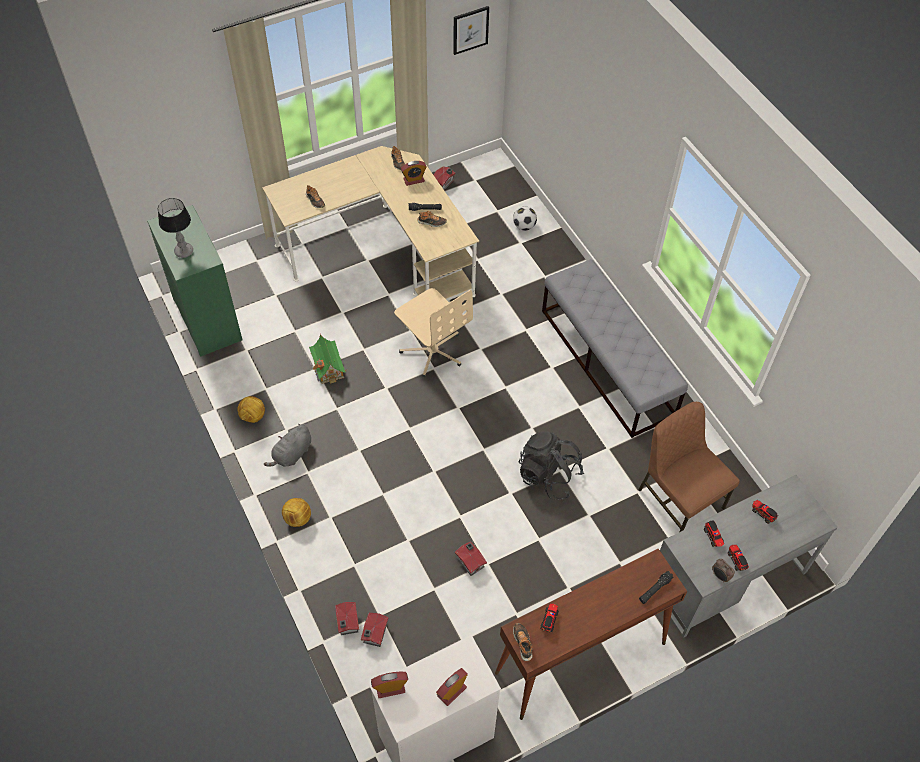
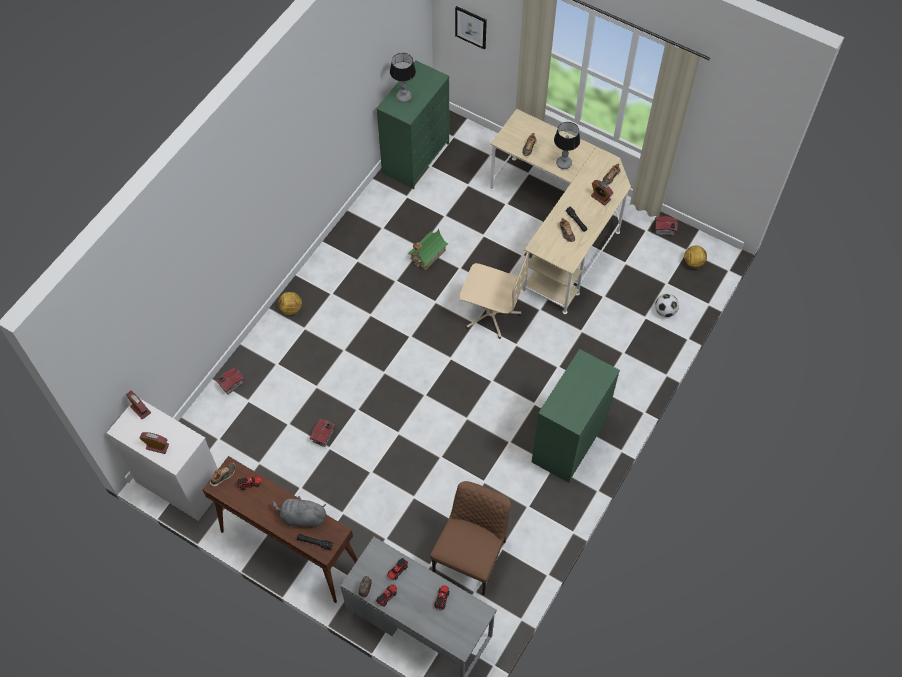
camera: 60 degrees right, 5 degrees up
football [238,396,265,423] -> football moved to [684,246,707,268]
grey plush toy [264,424,311,467] -> grey plush toy moved to [272,496,326,528]
toy house [361,613,389,647] -> none
beige office chair [394,288,473,377] -> beige office chair turned 90 degrees counterclockwise [459,252,528,339]
picture [453,6,489,55] -> picture moved to [455,6,487,50]
black backpack [519,432,584,500] -> none
grey bench [542,259,688,438] -> green dresser [532,349,620,483]
none -> table lamp [554,122,580,169]

